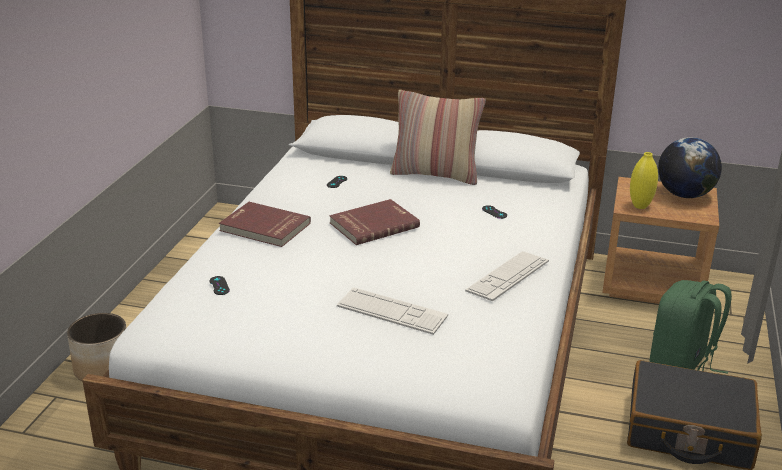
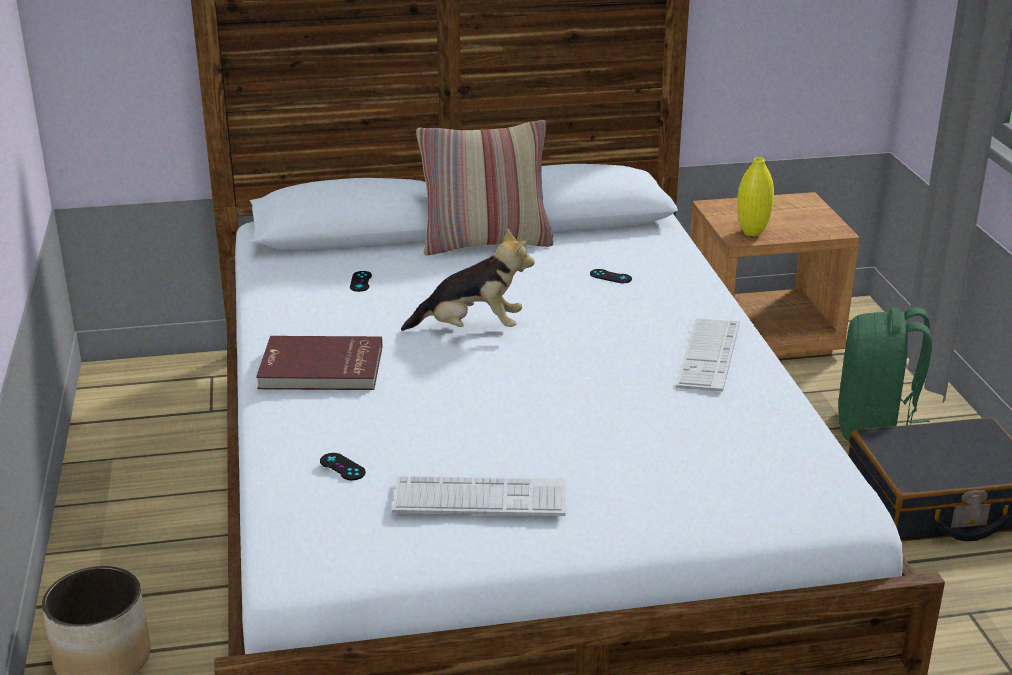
camera: 25 degrees left, 0 degrees up
red book [329,199,420,245] -> plush toy [401,228,535,331]
keyboard [337,287,448,335] -> keyboard moved to [392,476,566,516]
globe [658,137,722,198] -> none

